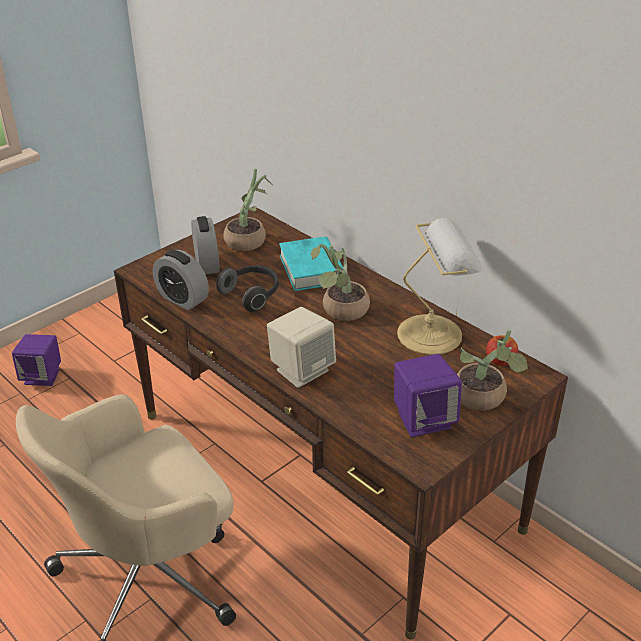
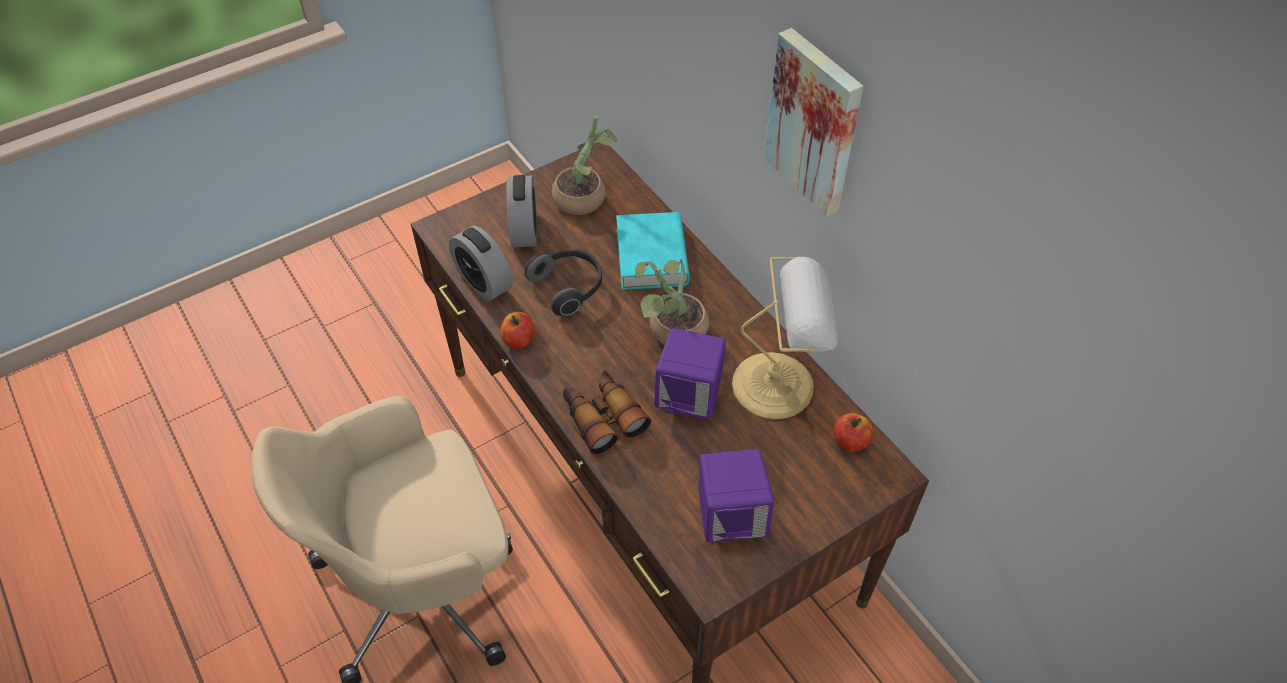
camera: 10 degrees right, 15 degrees up
purple speaker [12,334,61,386] -> purple speaker moved to [654,328,726,420]
beige speaker [267,307,336,388] -> binoculars [563,370,651,455]
potted plant [457,329,529,411] -> none
none -> apple [500,312,535,349]
none -> picture [764,28,864,216]

